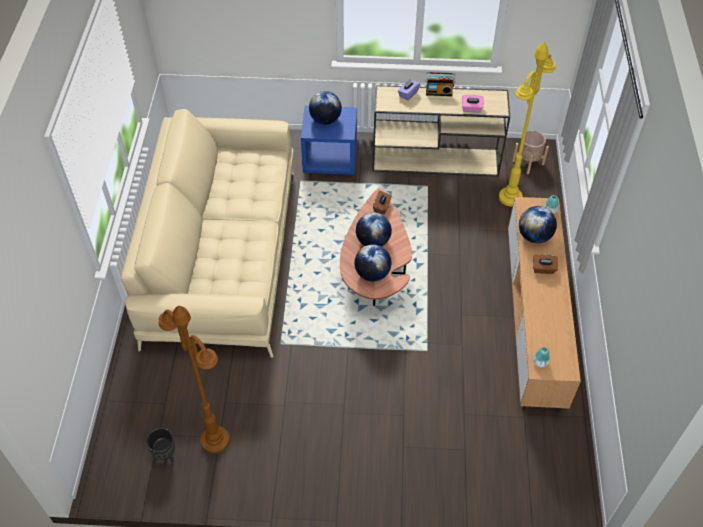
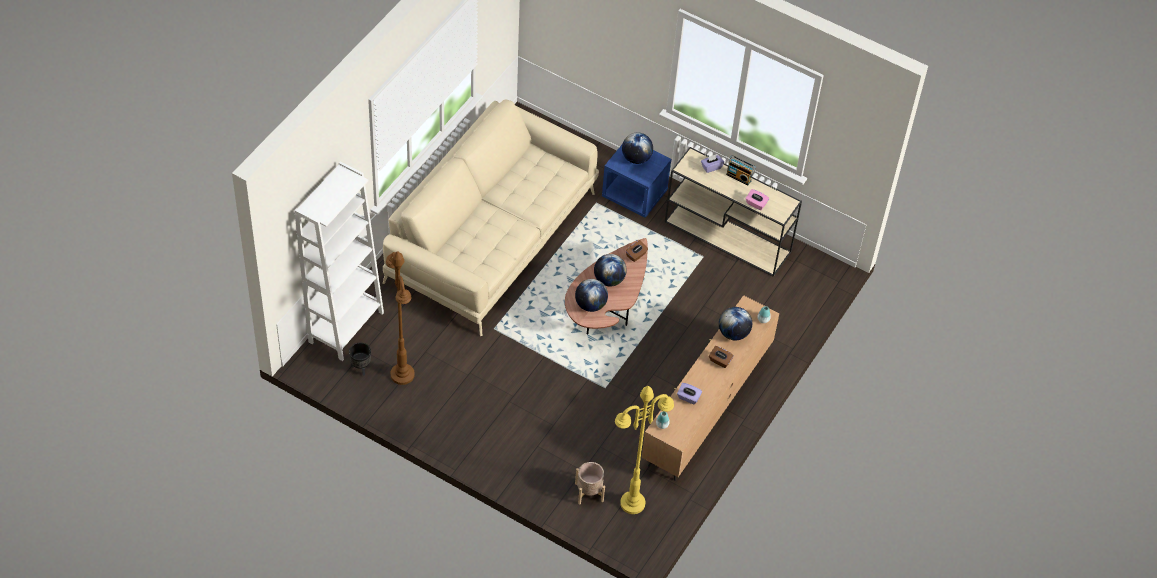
camera: 25 degrees right, 0 degrees up
yellow floor lamp [499,41,556,207] -> yellow floor lamp moved to [615,386,674,514]
beige planter [512,131,549,174] -> beige planter moved to [575,462,605,504]
none -> white bookcase [295,161,384,361]
none -> purple tissue box [677,383,702,405]

